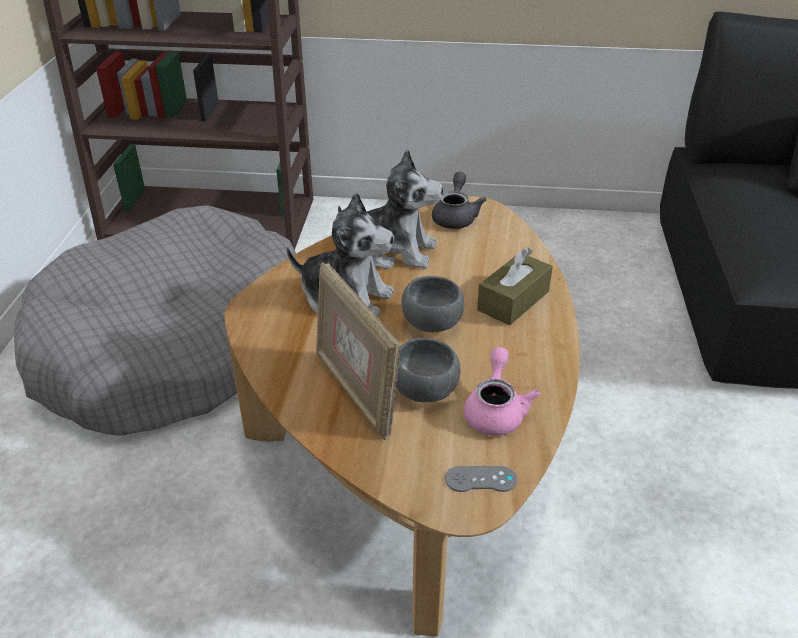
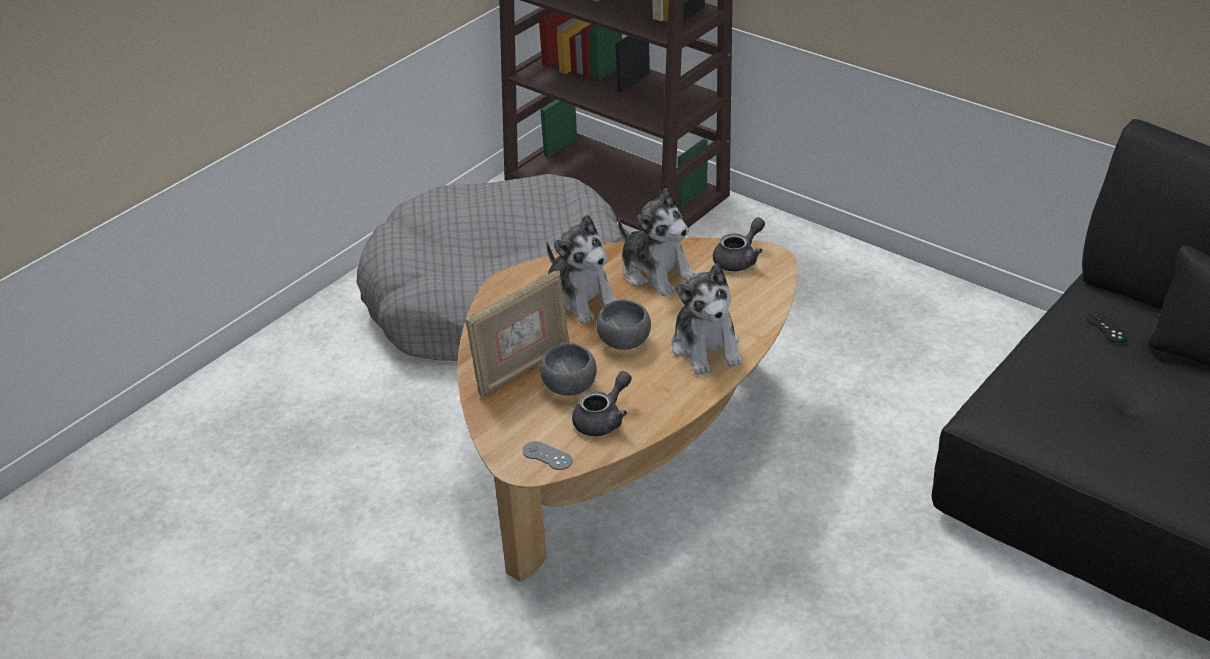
camera: 35 degrees right, 0 degrees up
picture frame [316,262,401,440] -> picture frame turned 135 degrees counterclockwise [465,270,569,398]
pink teapot [464,347,540,436] -> grey teapot [572,371,632,436]
brown tissue box [477,247,553,326] -> plush toy [671,263,743,375]
none -> black game controller [1087,312,1128,343]

